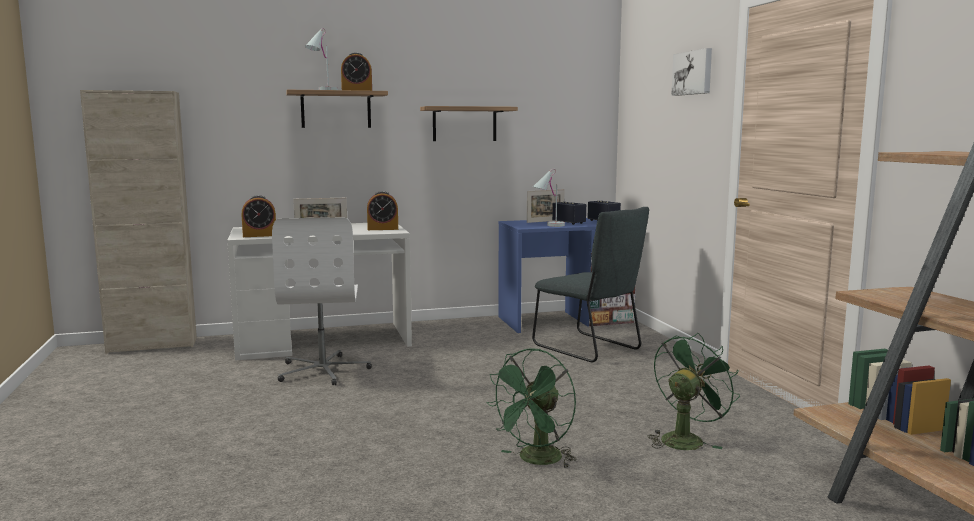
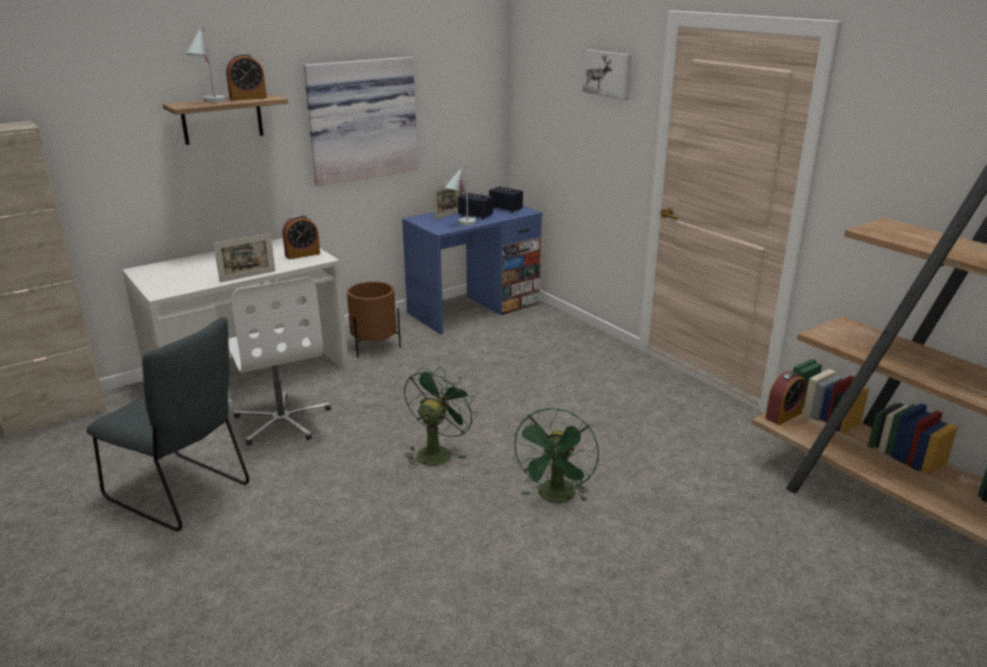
camera: 20 degrees left, 15 degrees up
alarm clock [242,195,276,237] -> alarm clock moved to [765,371,807,425]
shelf [420,106,518,141] -> picture [303,57,418,186]
grey chair [532,207,649,362] -> grey chair moved to [86,317,249,531]
green fan [648,333,740,450] -> green fan moved to [404,366,478,468]
none -> brown planter [347,281,401,357]

